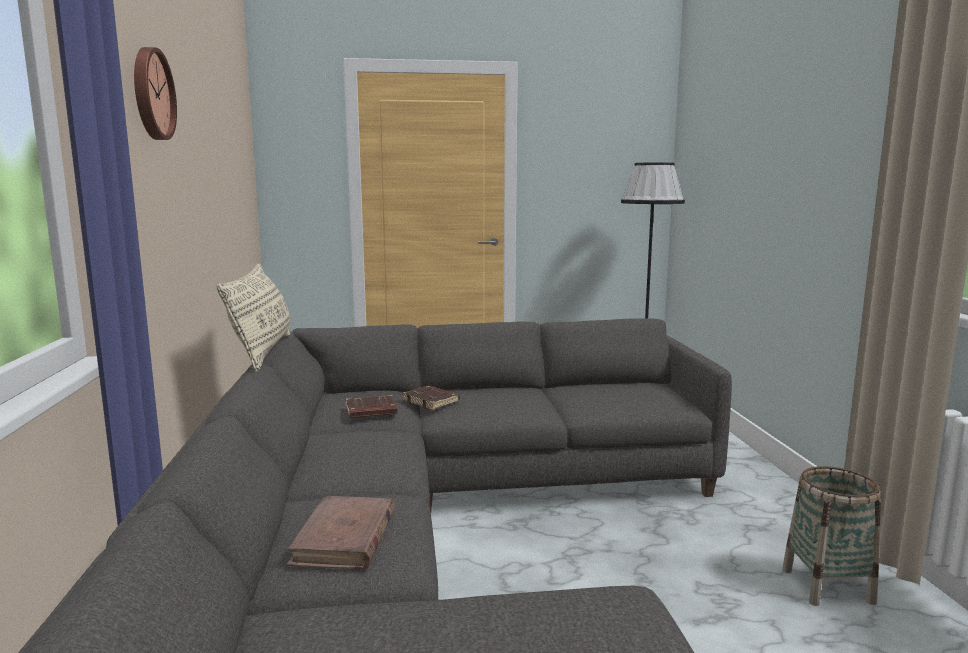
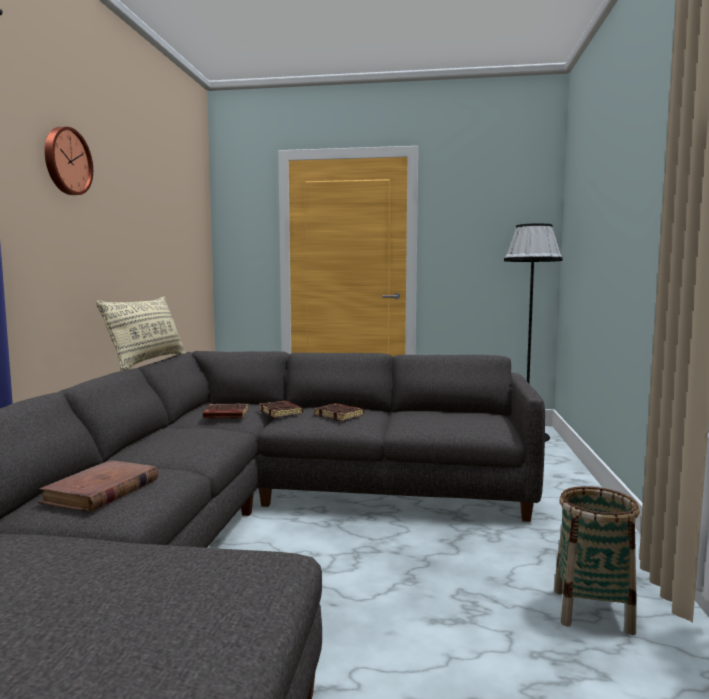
camera: 15 degrees right, 5 degrees down
none -> brown book [314,403,364,421]

